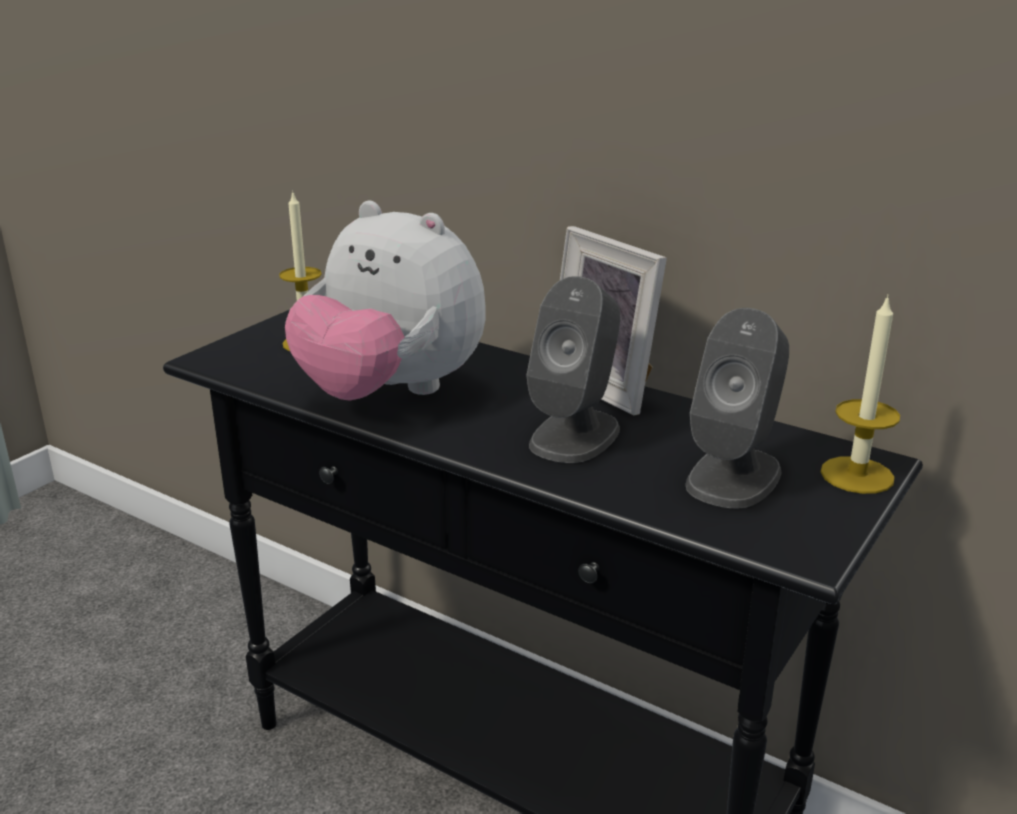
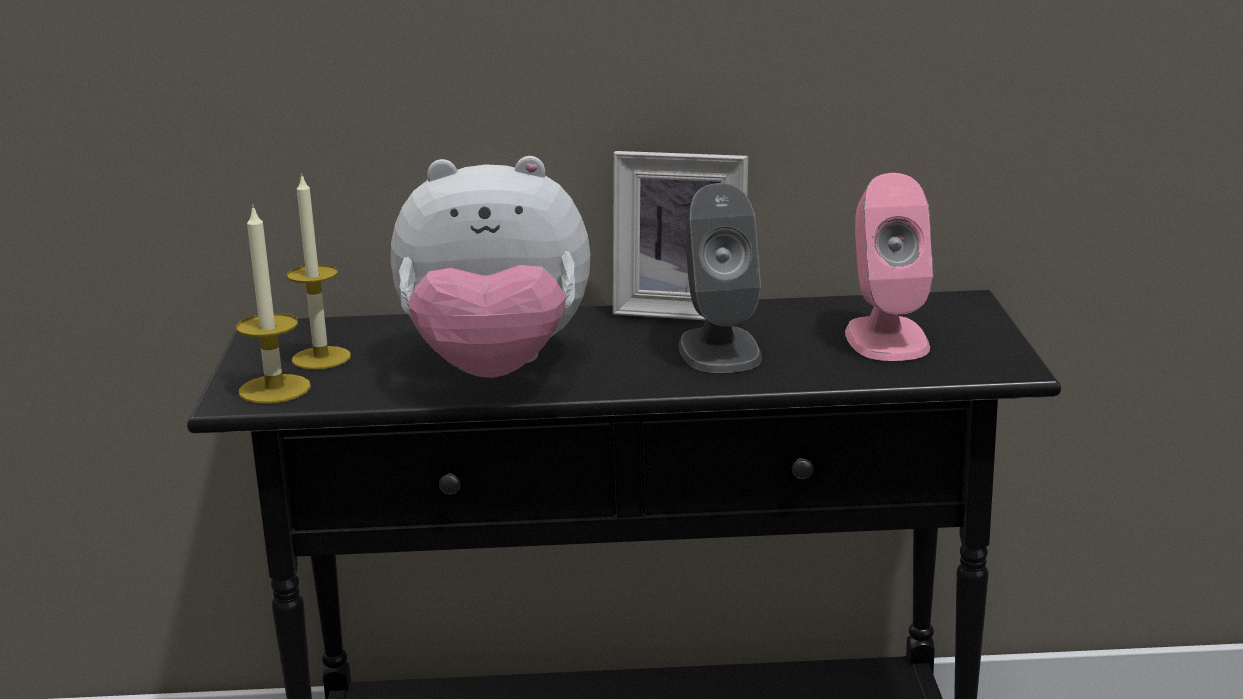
camera: 35 degrees left, 5 degrees down
grey speaker [685,308,789,509] -> pink speaker [845,173,933,361]
candle [821,294,900,494] -> candle moved to [236,204,311,404]

